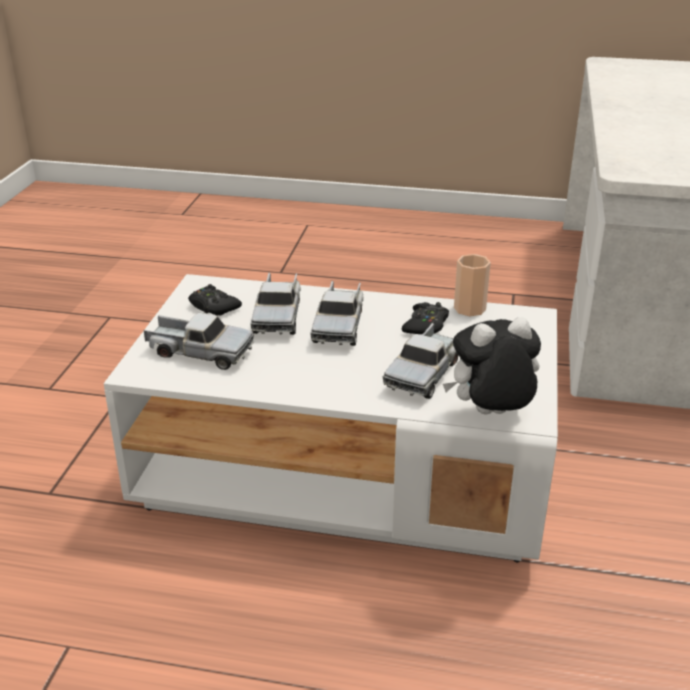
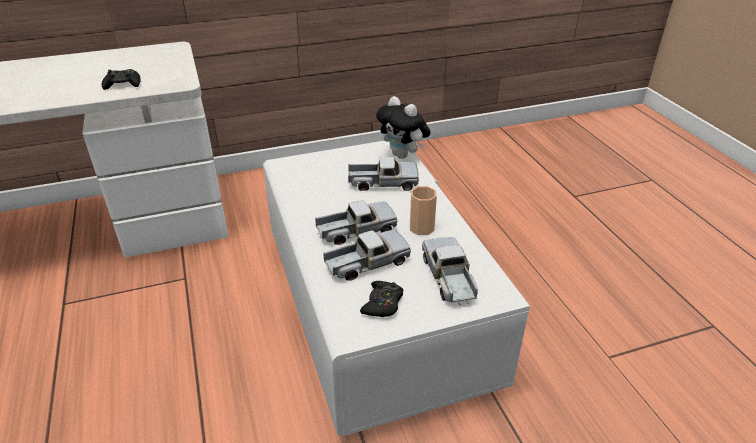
camera: 120 degrees left, 5 degrees up
black game controller [401,302,449,334] -> black game controller moved to [102,69,141,90]
cup [454,254,491,316] -> cup moved to [410,186,437,235]

